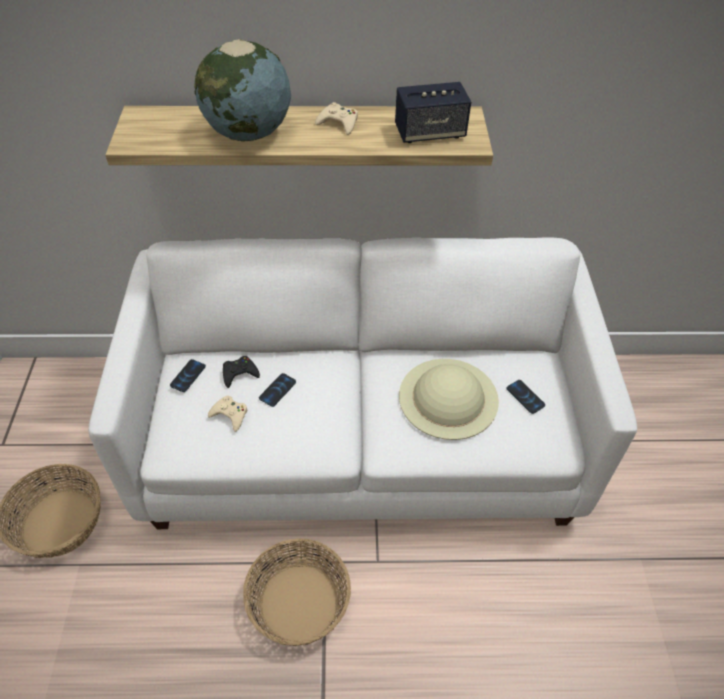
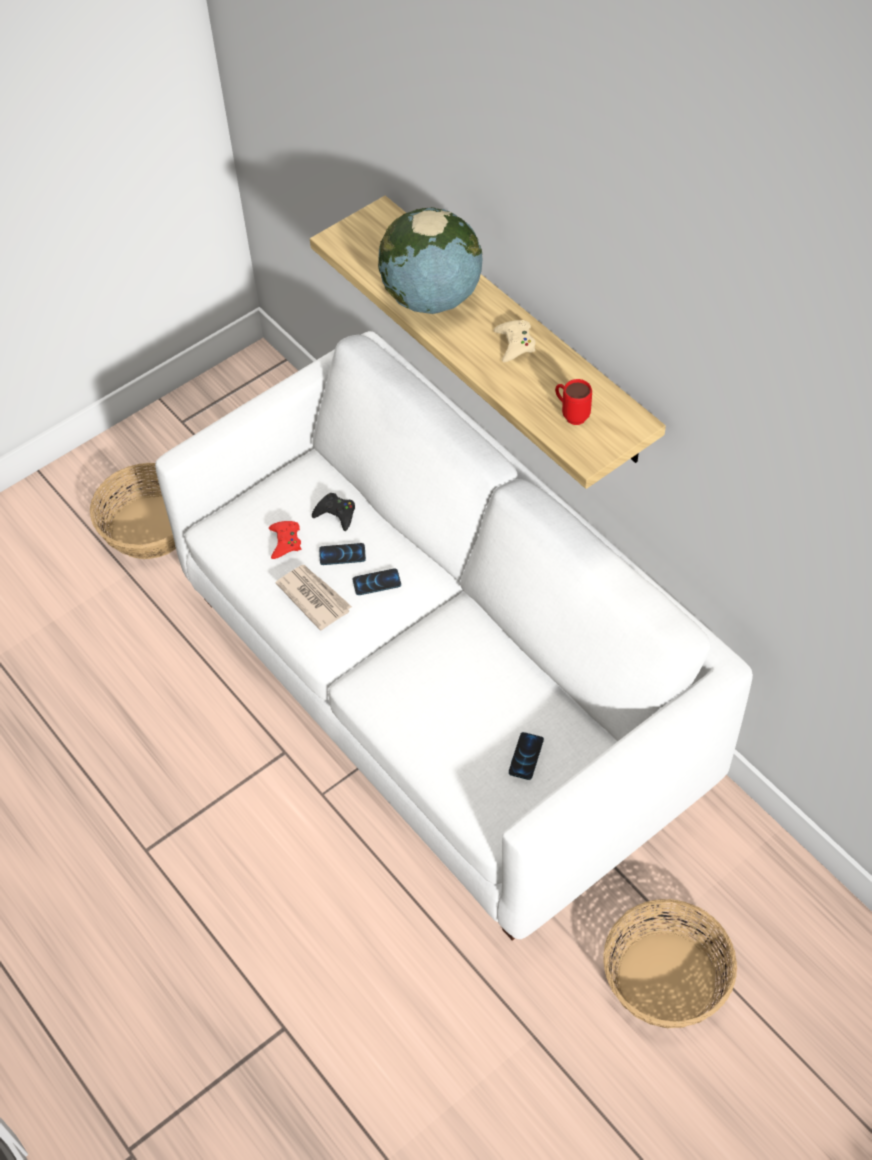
camera: 55 degrees right, 5 degrees up
phone [170,359,206,392] -> phone moved to [353,568,401,595]
beige game controller [208,396,248,432] -> red game controller [269,521,302,559]
basket [243,538,351,646] -> basket moved to [603,899,737,1028]
speaker [395,82,471,143] -> red mug [555,379,592,425]
beige hat [399,359,499,440] -> none
none -> newspaper [276,565,352,631]

